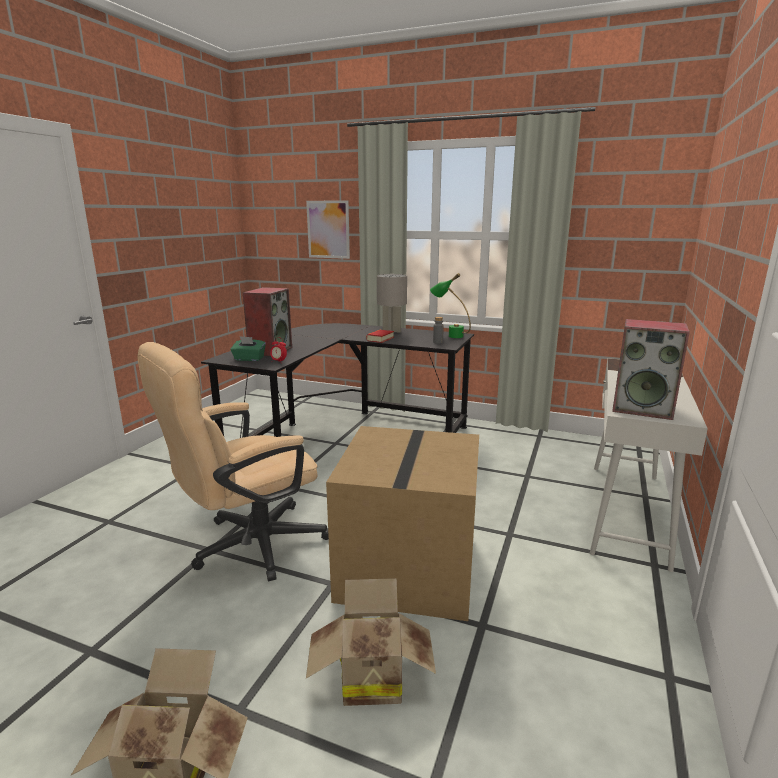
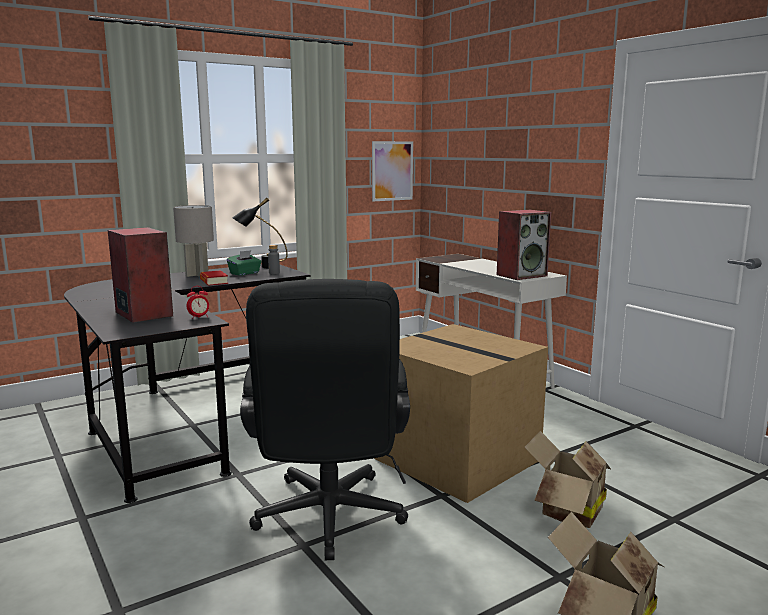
camera: 55 degrees left, 5 degrees down
beige office chair [137,342,329,582] -> black office chair [240,279,410,560]
green tissue box [230,336,266,361] -> green tissue box moved to [227,250,262,276]
picture [306,200,350,259] -> picture moved to [372,141,413,201]
green table lamp [430,273,471,338] -> black table lamp [232,197,288,268]

